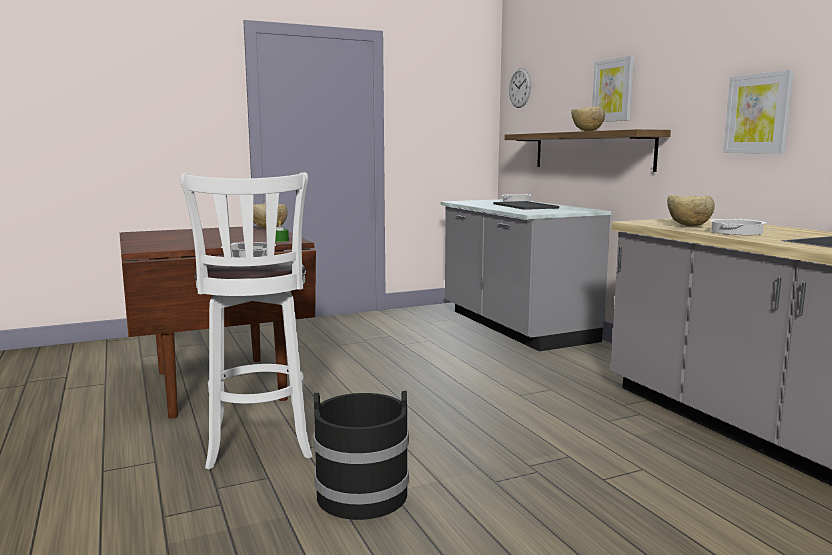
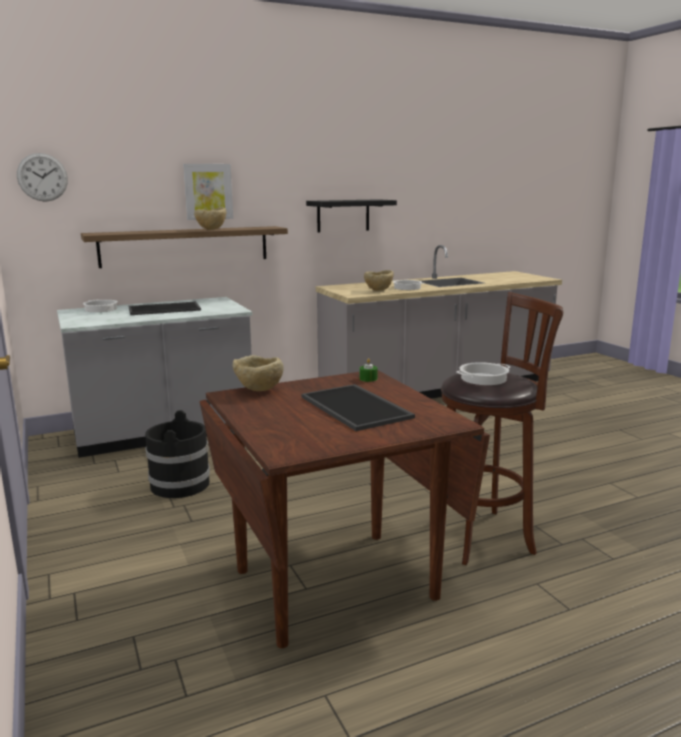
camera: 90 degrees left, 5 degrees up
white stool [180,172,313,470] -> brown stool [441,292,563,565]
black bucket [313,391,409,520] -> black bucket moved to [145,410,210,498]
picture [723,70,794,153] -> black shelf [306,199,397,233]
none -> tray [301,384,415,431]

